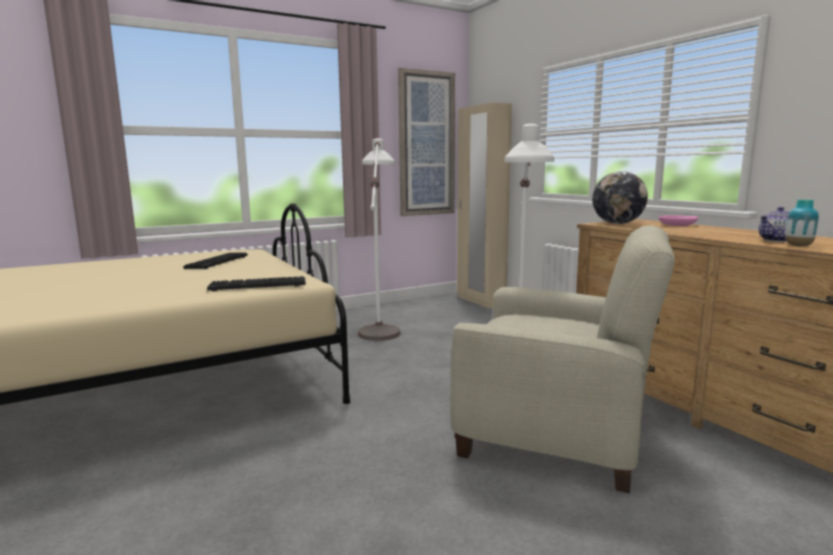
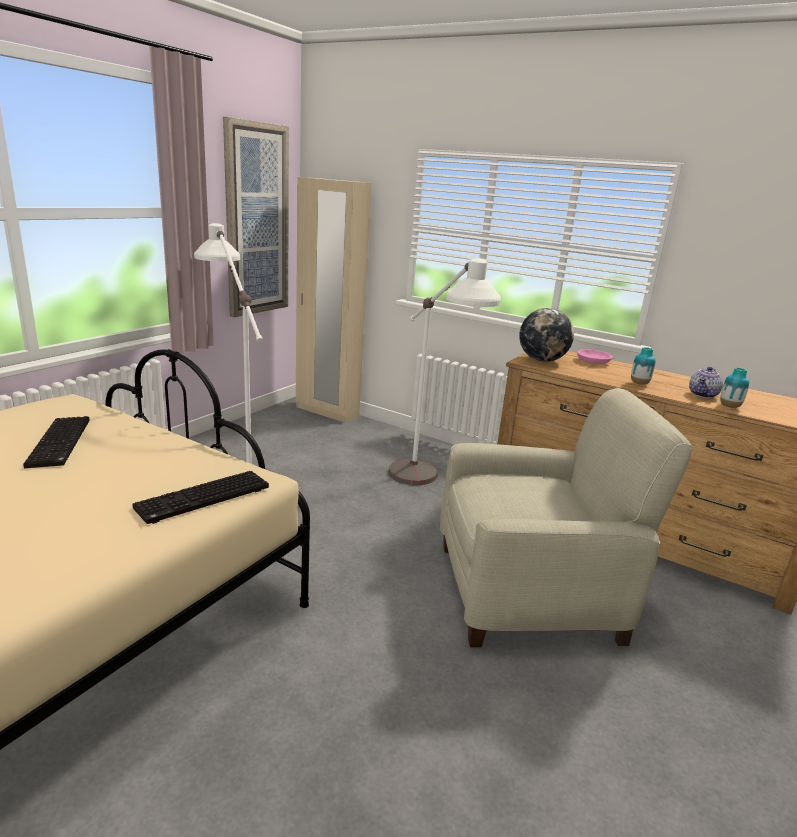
camera: 30 degrees left, 10 degrees up
none -> vase [631,347,656,385]

